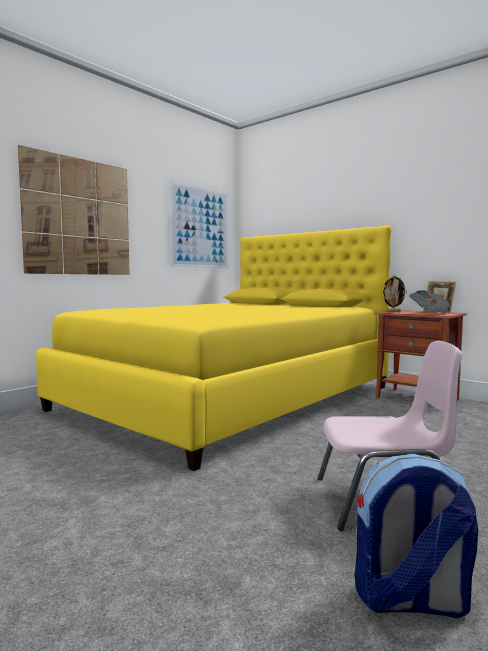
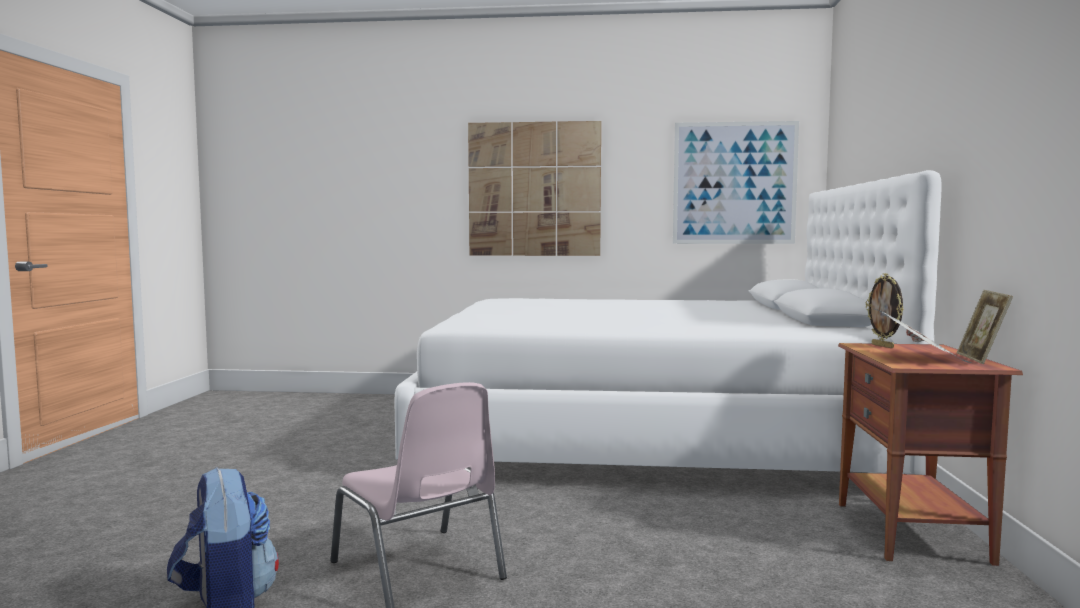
camera: 55 degrees right, 0 degrees up
yellow bed [36,226,391,471] -> white bed [395,170,942,475]

